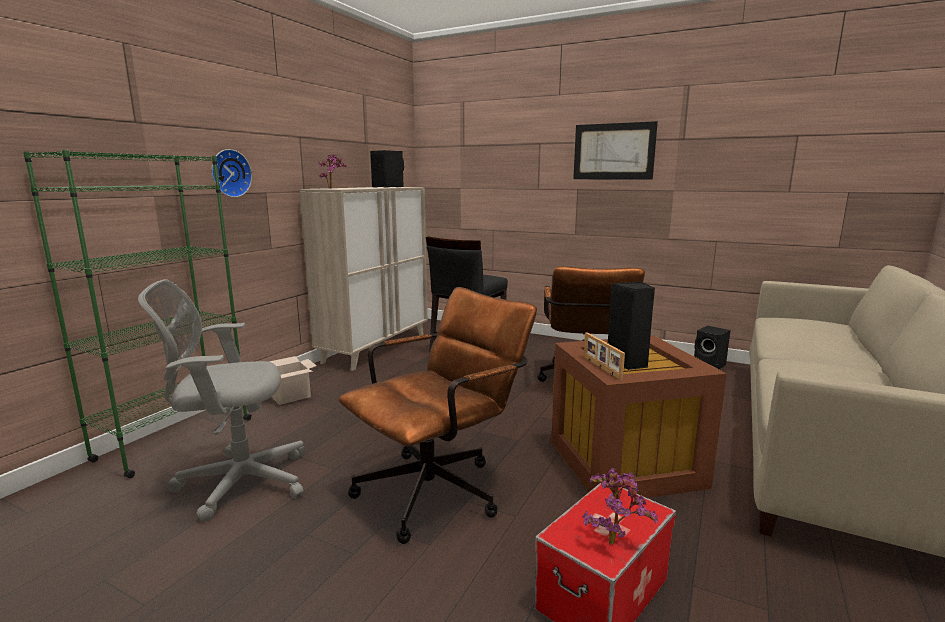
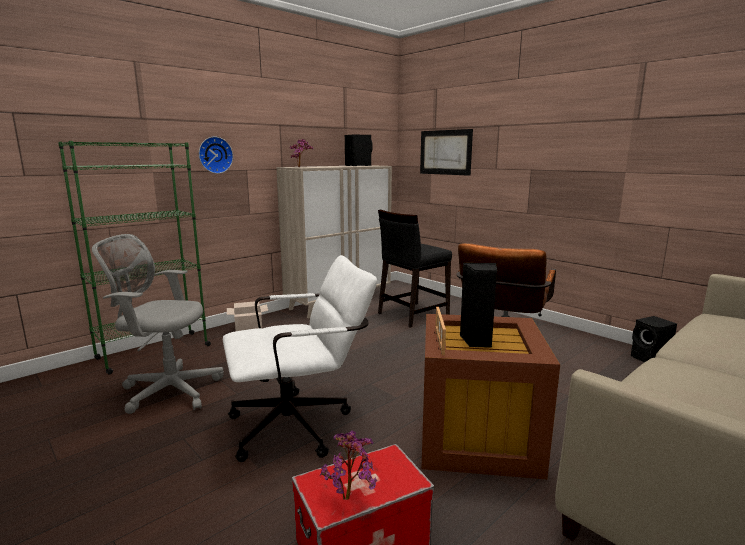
camera: 20 degrees right, 0 degrees up
brown office chair [339,287,537,544] -> white office chair [223,255,377,462]
picture [573,121,658,179] -> picture moved to [420,129,473,176]

